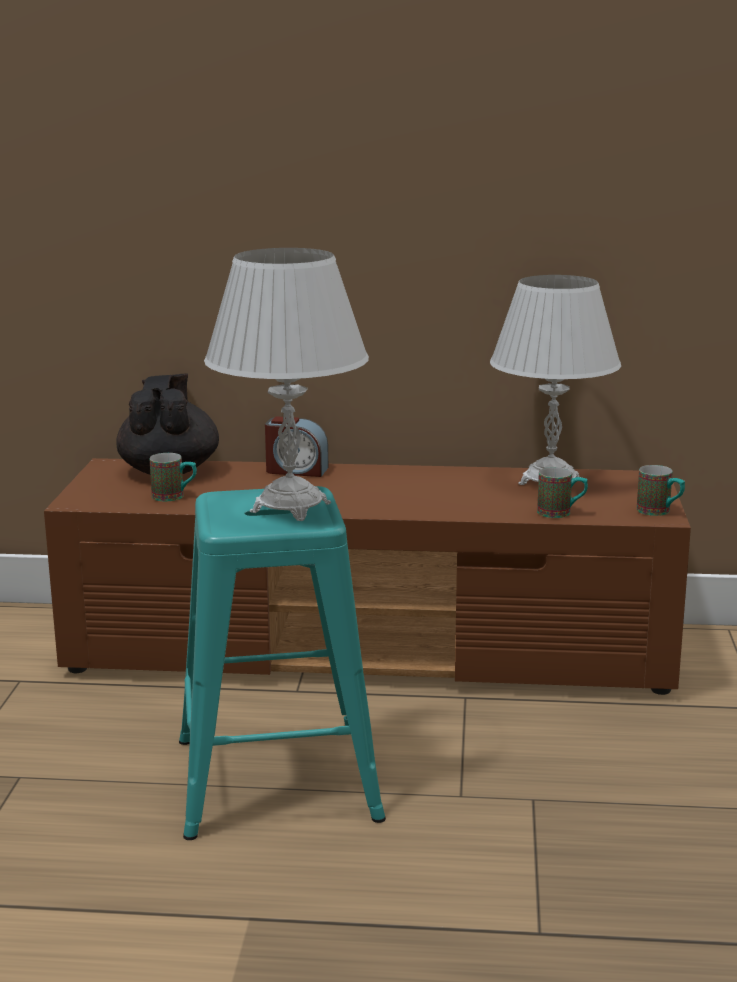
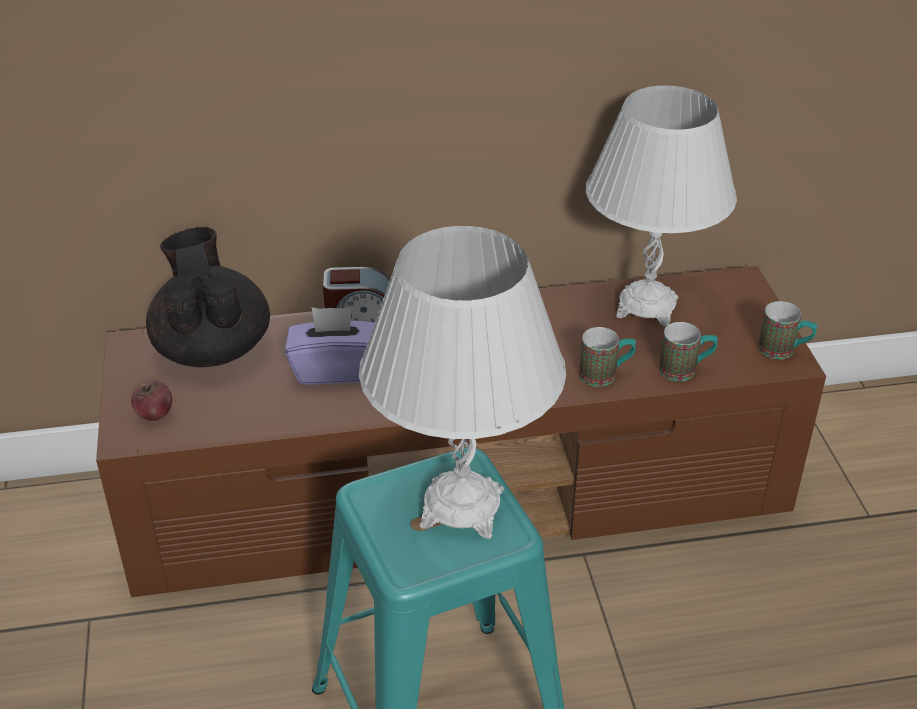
camera: 15 degrees left, 20 degrees up
mug [150,453,197,501] -> mug moved to [579,327,636,387]
none -> apple [131,381,172,421]
none -> purple tissue box [285,307,375,385]

